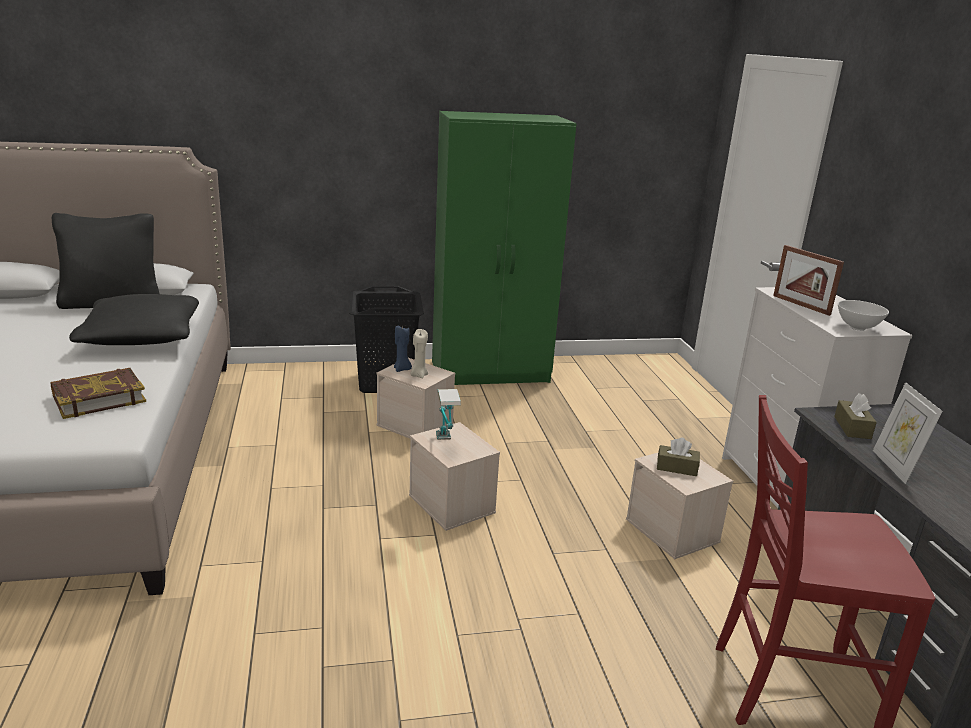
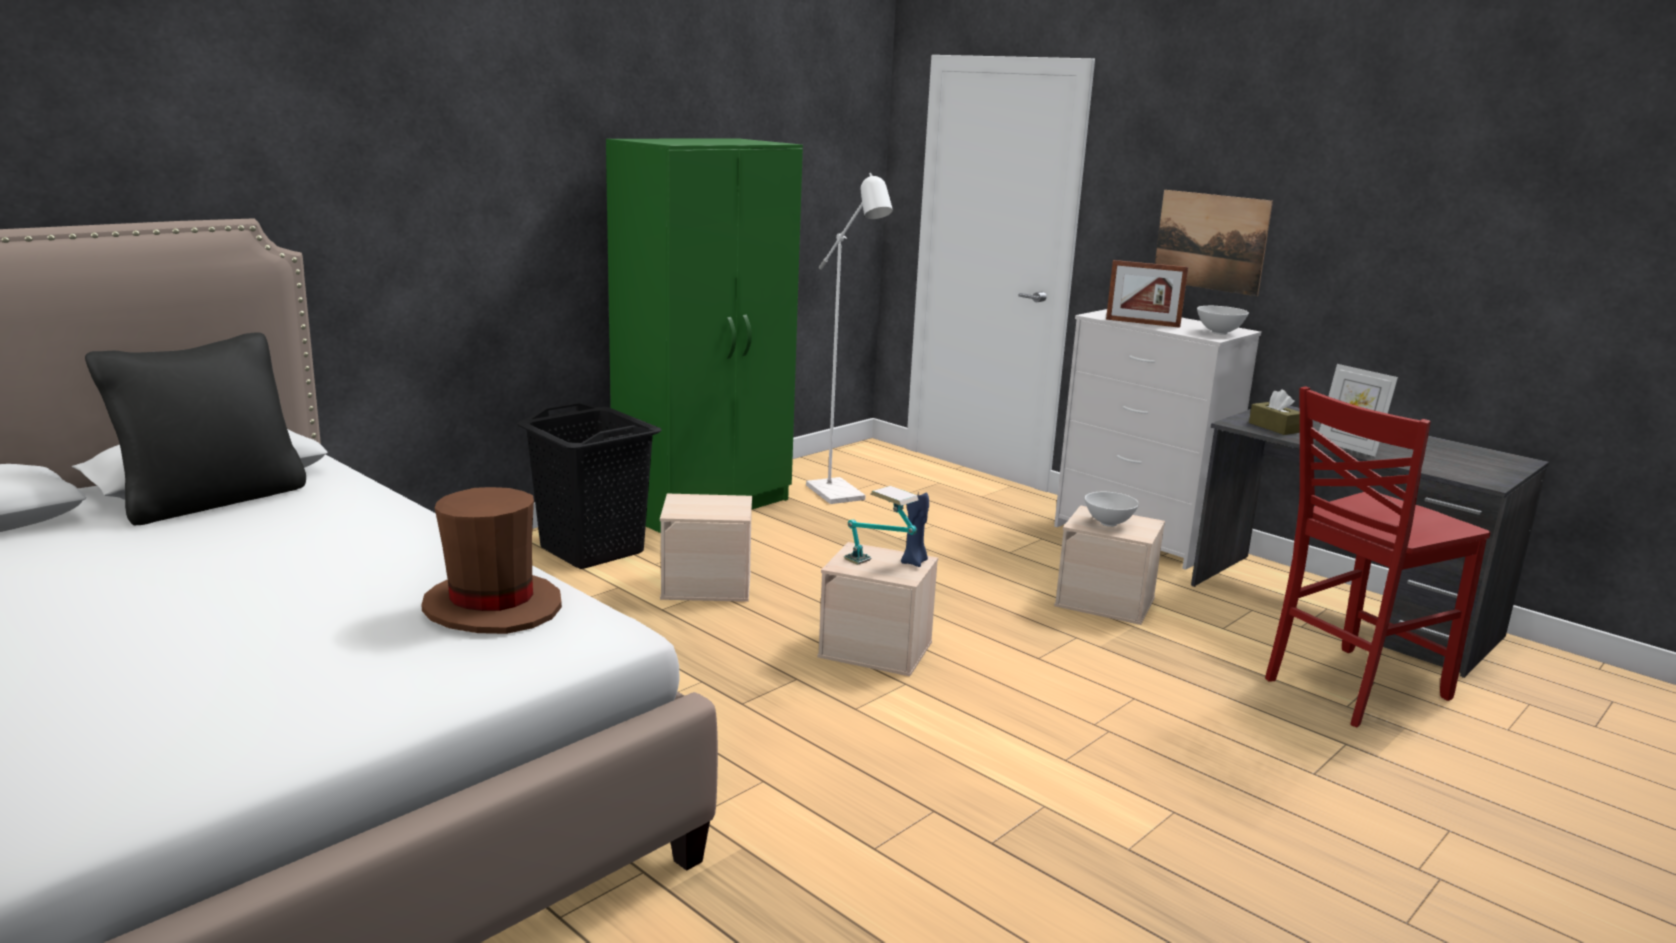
camera: 35 degrees left, 5 degrees down
book [50,368,146,419] -> brown hat [421,487,562,634]
black pillow [69,294,199,345] -> none
blue candle [394,325,412,372] -> blue candle moved to [901,489,929,567]
beige candle [411,329,428,378] -> none
brown tissue box [657,438,700,476] -> white bowl [1085,492,1139,527]
none -> white floor lamp [806,173,893,504]
none -> picture [1155,190,1273,296]

